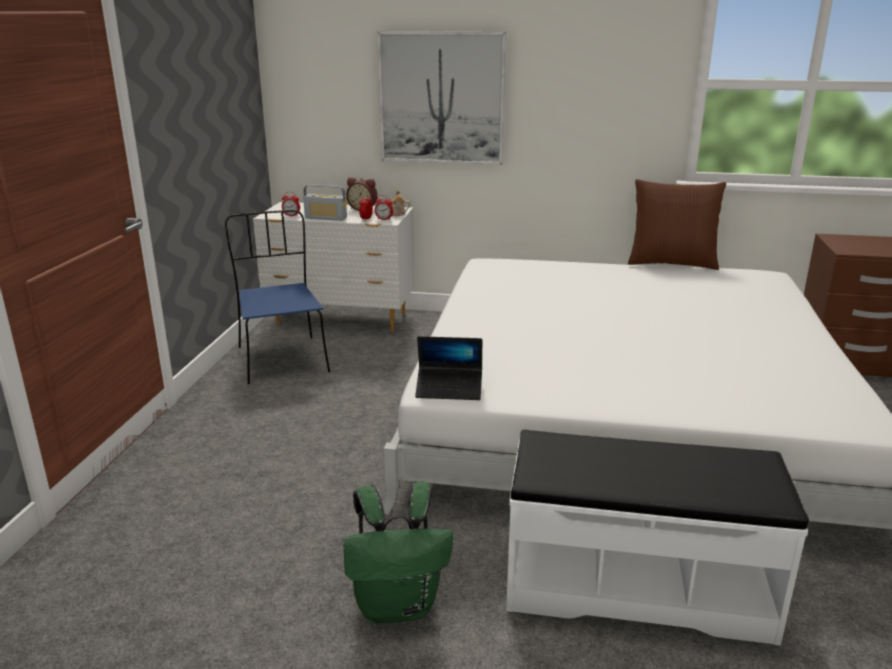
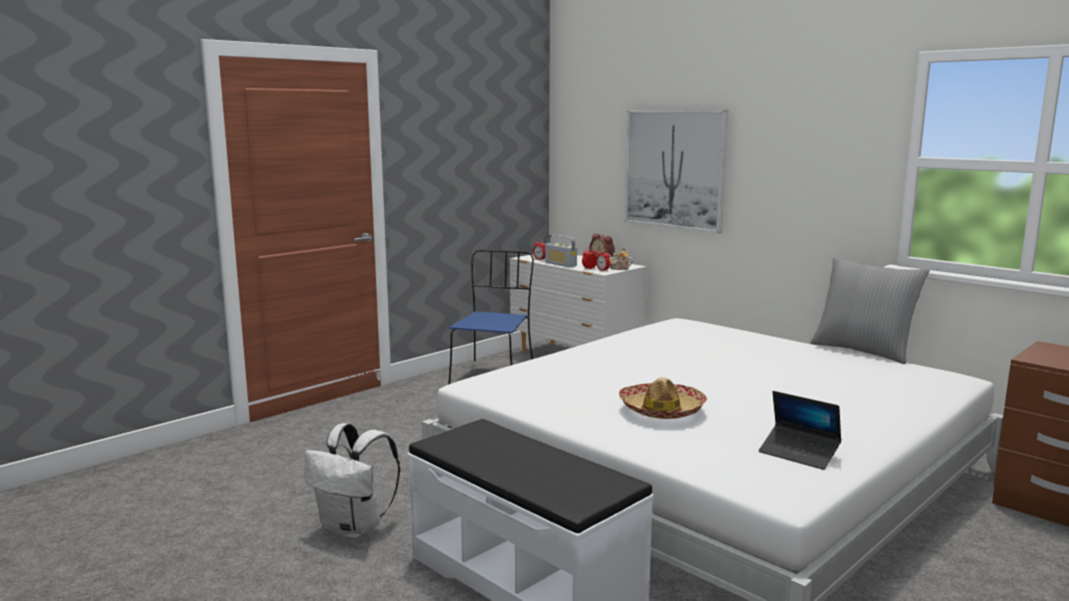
camera: 35 degrees right, 10 degrees down
green backpack [343,482,454,623] -> white backpack [305,423,400,539]
laptop [415,336,482,400] -> laptop moved to [759,391,842,470]
brown pillow [628,179,726,270] -> grey pillow [811,257,930,364]
none -> hat [619,377,707,419]

